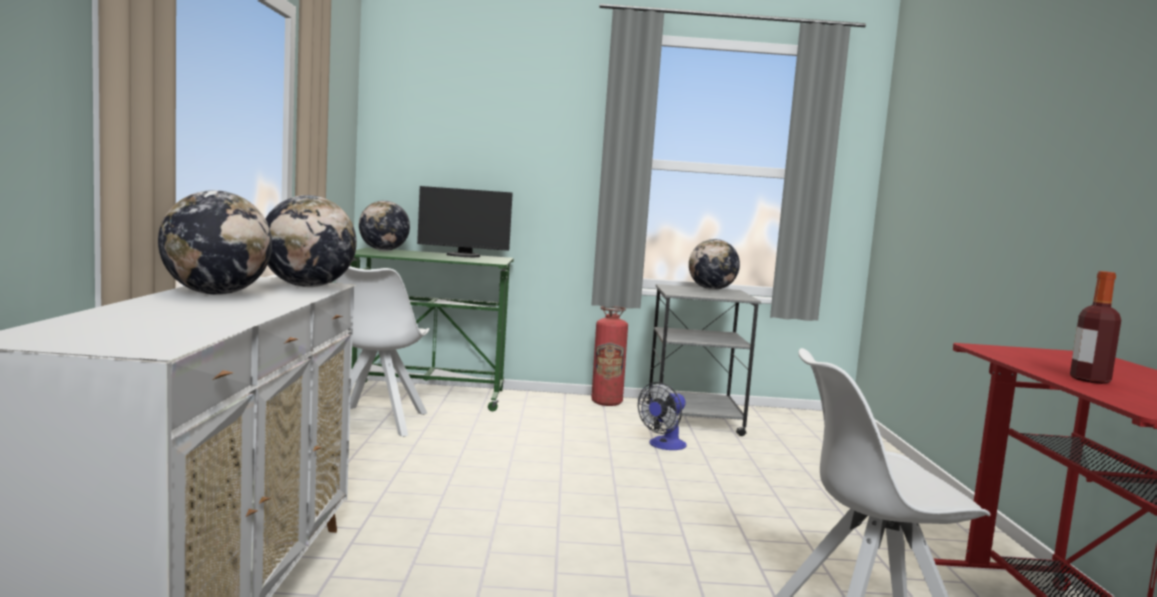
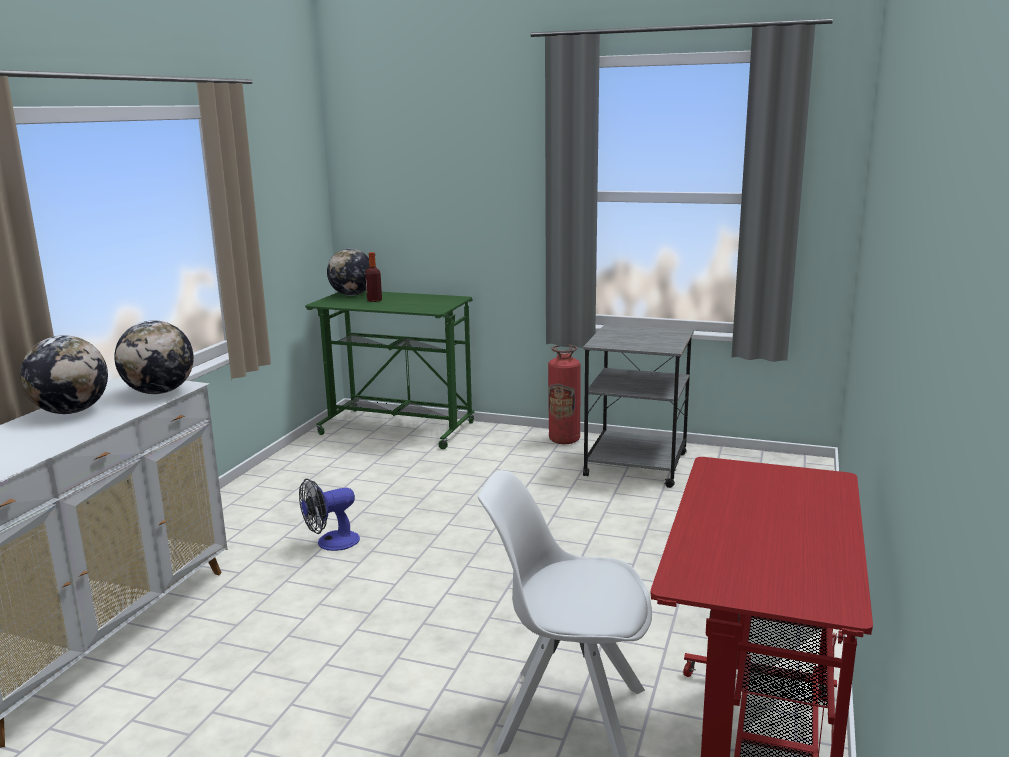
camera: 20 degrees right, 10 degrees up
white chair [336,266,429,437] -> none
monitor [417,186,513,257] -> none
fan [638,382,687,450] -> fan moved to [299,479,360,551]
globe [689,239,740,290] -> none
bottle [1070,271,1121,384] -> bottle moved to [365,252,382,302]

